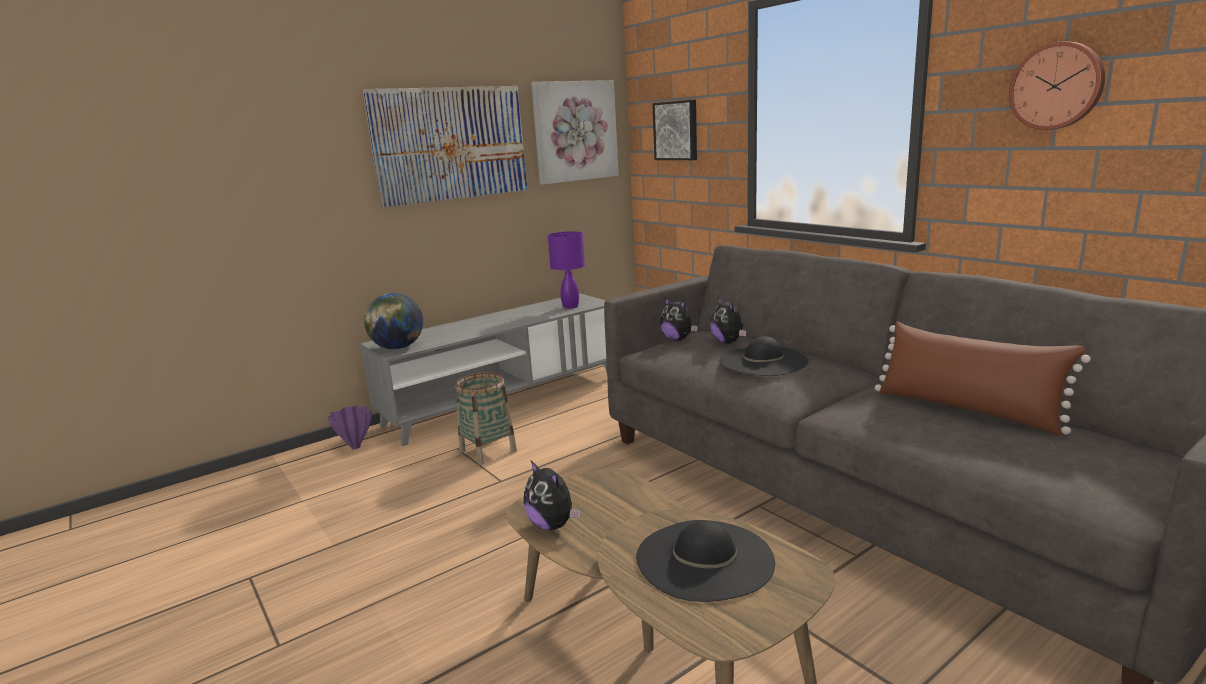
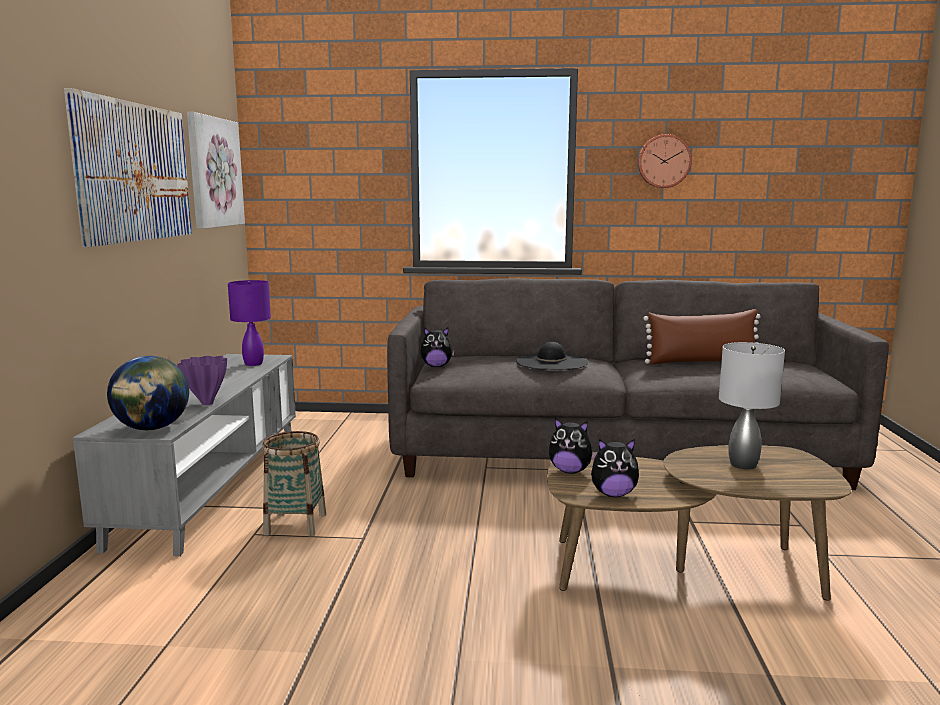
camera: 50 degrees left, 5 degrees down
purple vase [327,405,372,449] -> purple vase moved to [177,356,227,405]
black hat [636,520,775,602] -> grey table lamp [719,342,785,469]
picture [652,100,697,160] -> none
plush toy [710,297,746,344] -> plush toy moved to [549,418,598,474]

